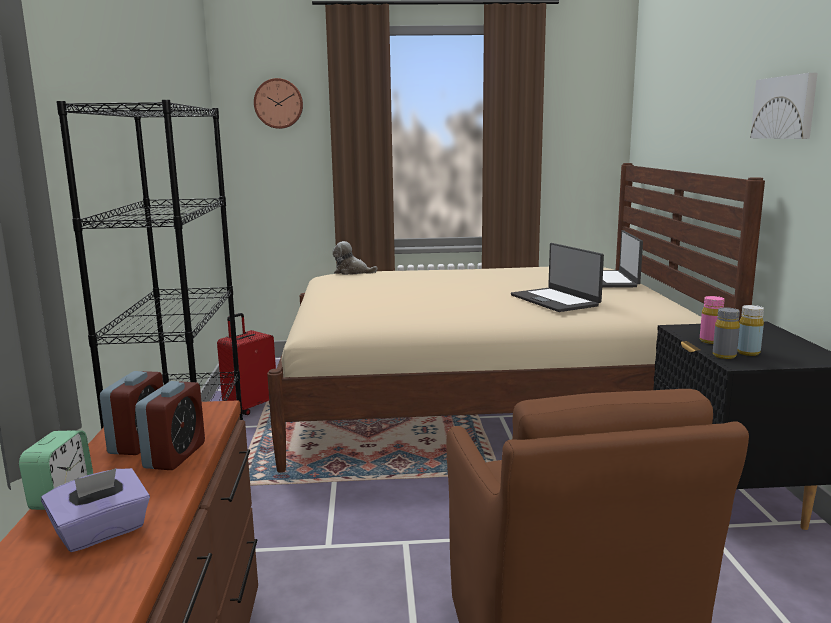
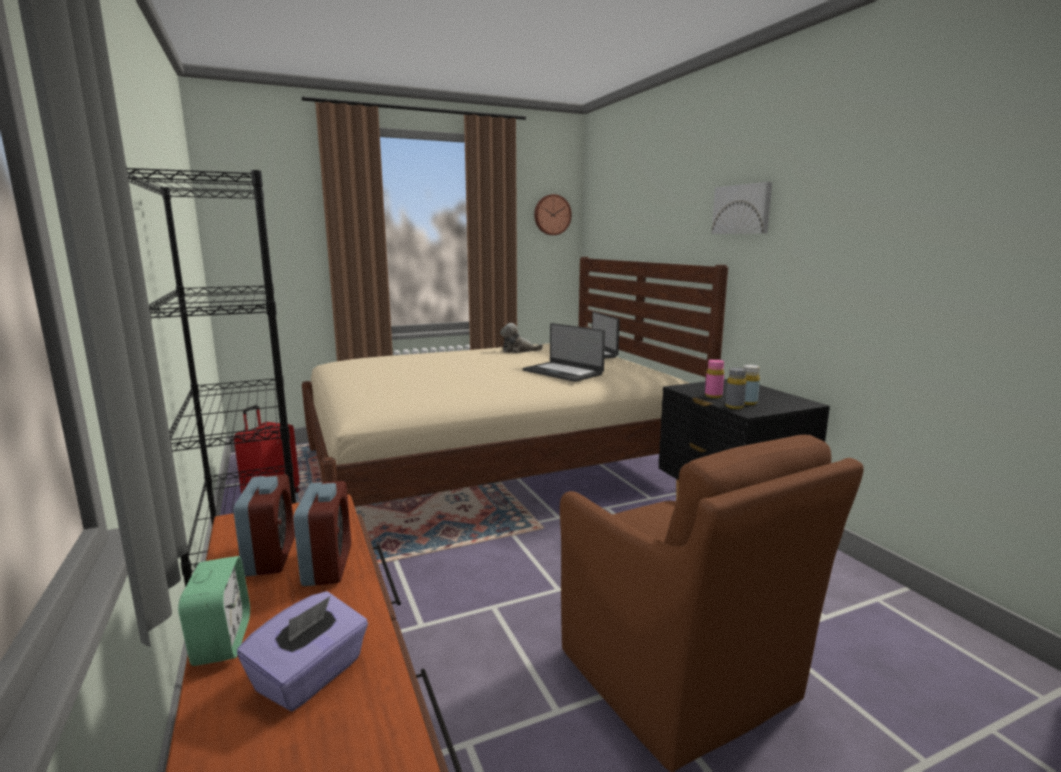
camera: 20 degrees left, 0 degrees up
wall clock [254,78,303,129] -> wall clock moved to [534,194,572,235]
plush toy [333,241,378,275] -> plush toy moved to [500,323,543,353]

